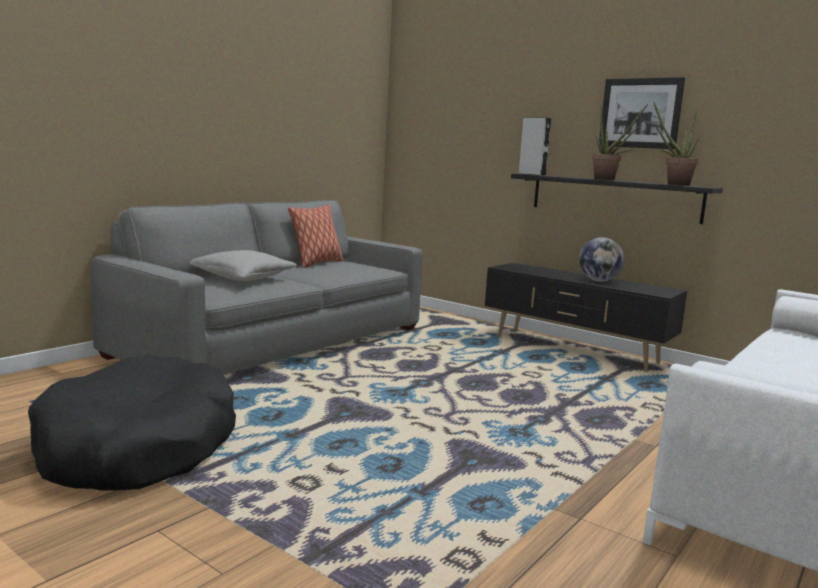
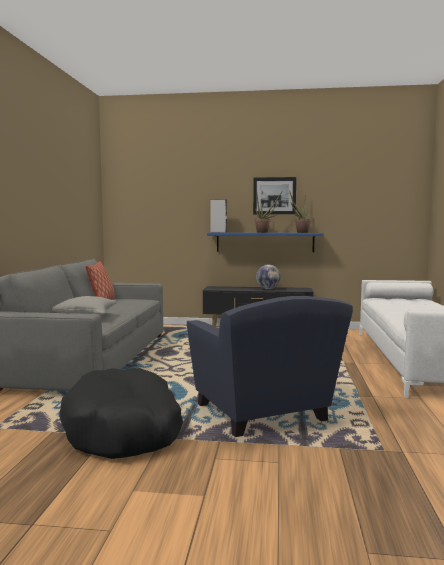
camera: 30 degrees left, 5 degrees down
black shelf [511,174,723,224] -> blue shelf [207,233,324,252]
none -> blue armchair [187,296,353,437]

